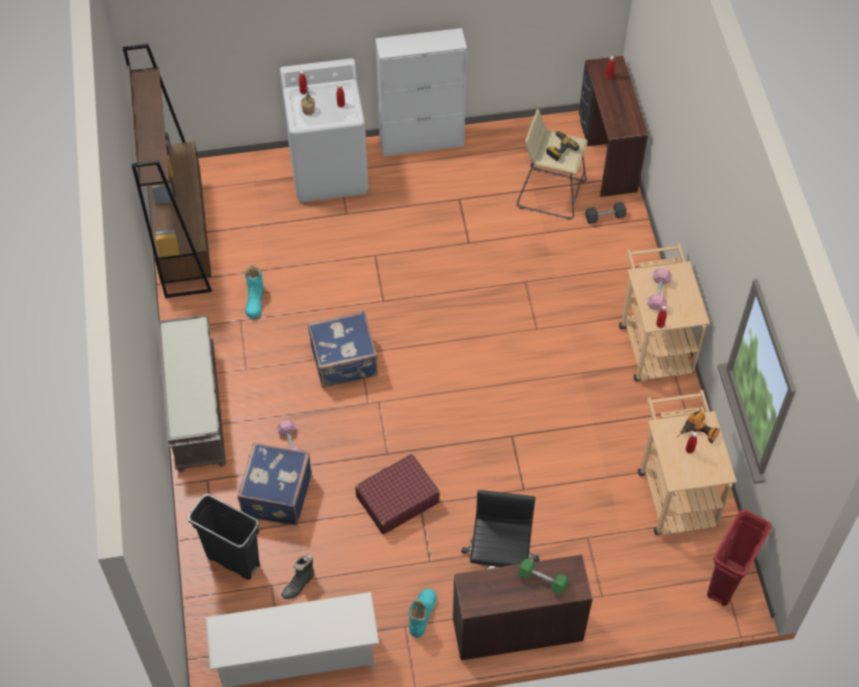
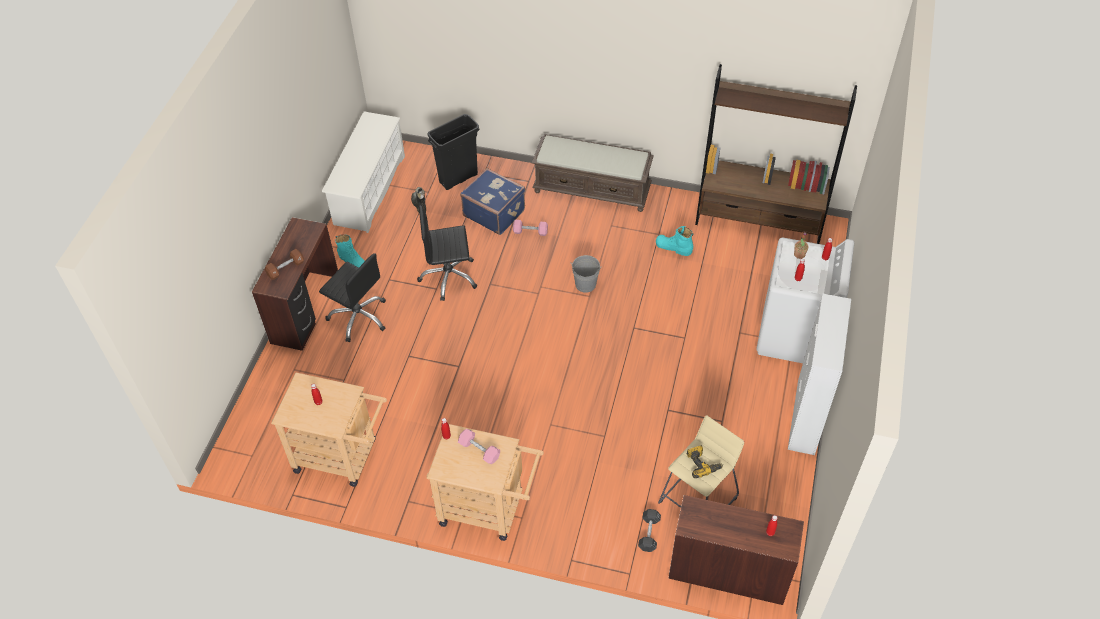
camera: 115 degrees right, 5 degrees down
blue suitcase [308,311,378,388] -> grey bucket [571,255,602,293]
red suitcase [355,454,440,534] -> black office chair [417,205,478,301]
green dumbbell [518,559,569,594] -> brown dumbbell [265,249,304,280]
power drill [677,411,720,443] -> none
red trash can [707,509,772,606] -> none

